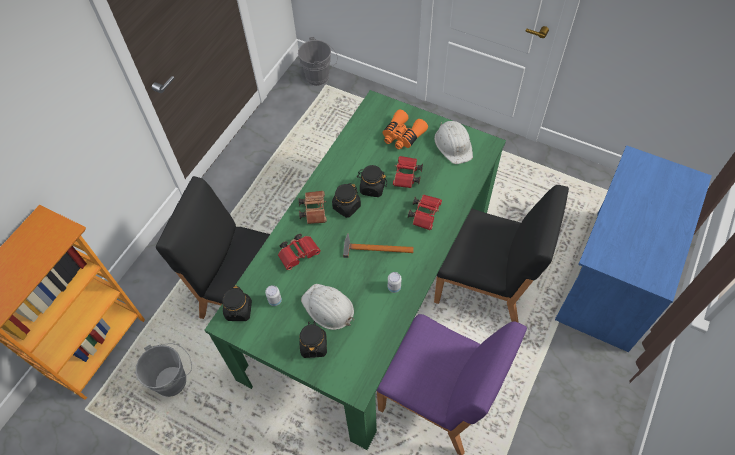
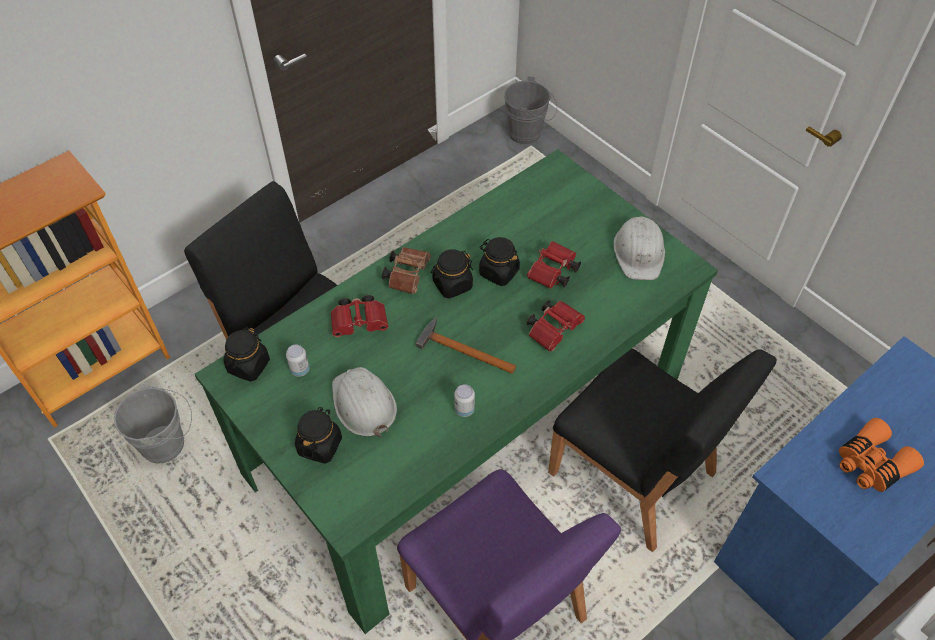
camera: 20 degrees right, 5 degrees down
orange binoculars [382,109,428,149] -> orange binoculars moved to [839,418,924,492]

